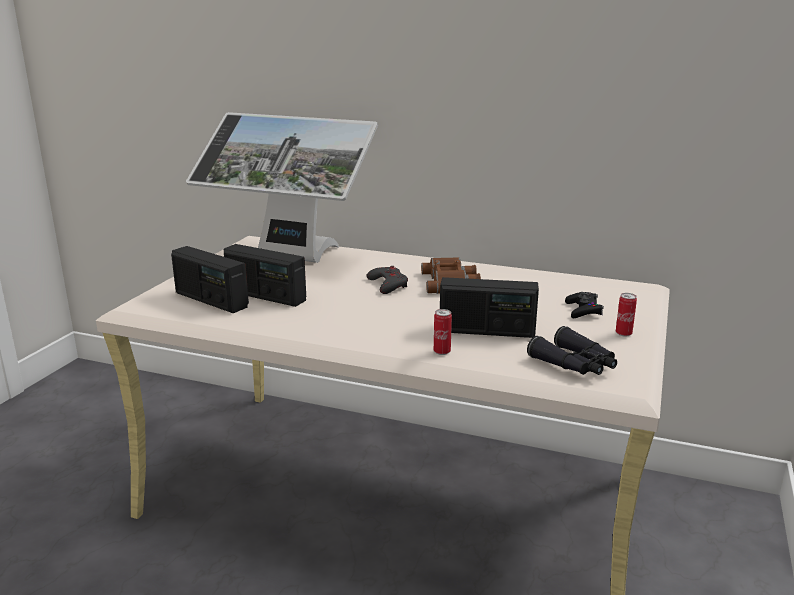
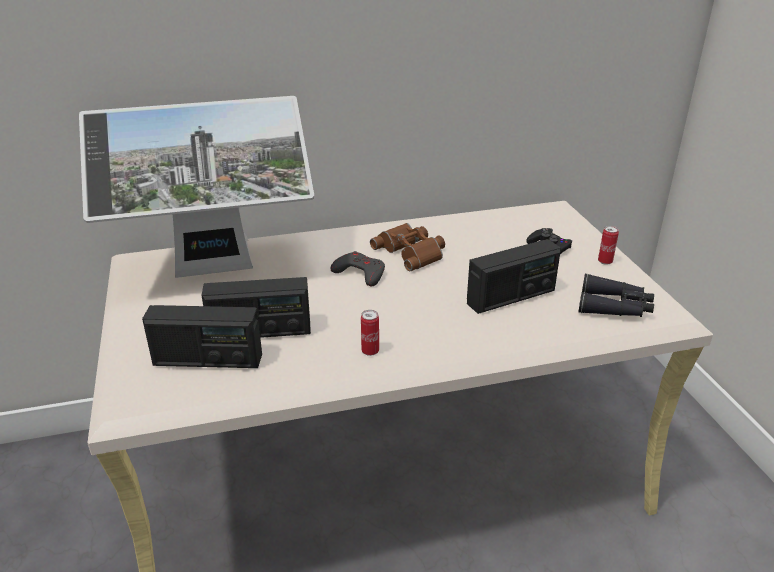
camera: 35 degrees left, 10 degrees up
can [434,309,452,355] -> can moved to [361,310,379,356]

